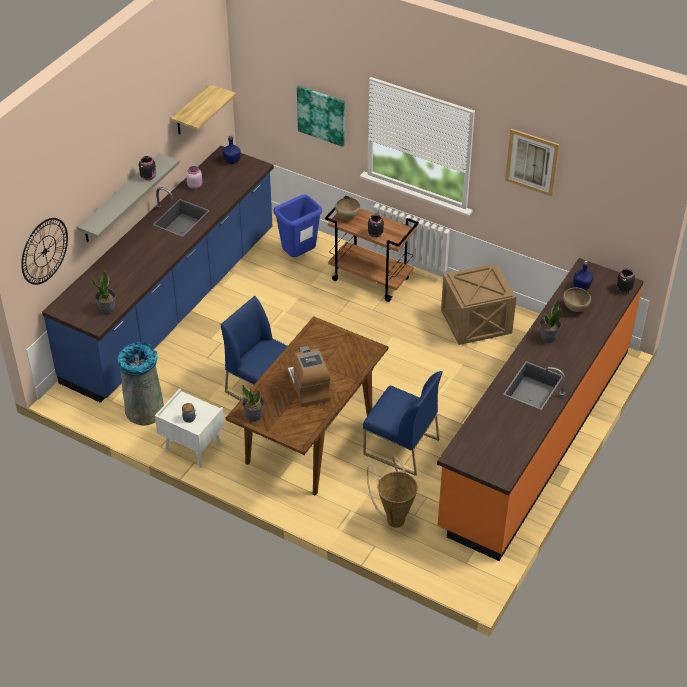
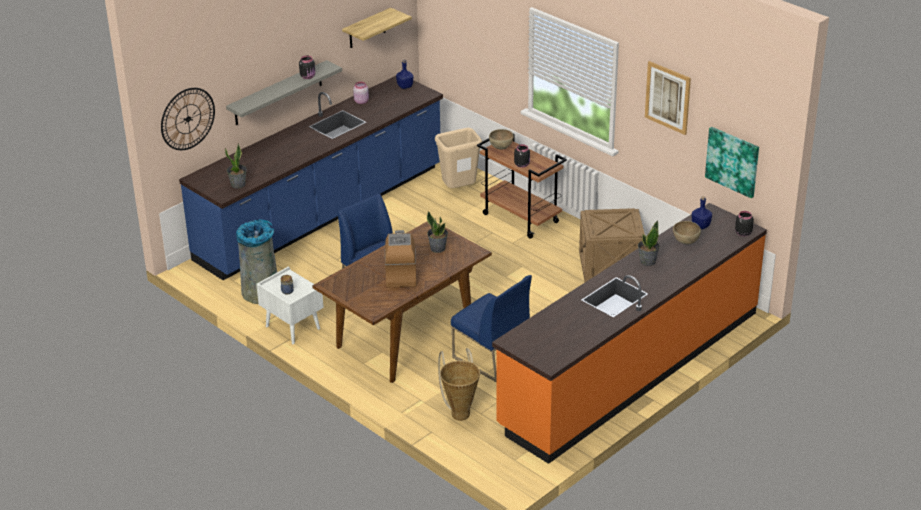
camera: 15 degrees right, 10 degrees down
potted plant [242,385,264,422] -> potted plant moved to [427,211,448,253]
blue trash can [274,194,322,257] -> beige trash can [435,128,482,188]
picture [297,86,345,147] -> picture moved to [705,127,759,198]

